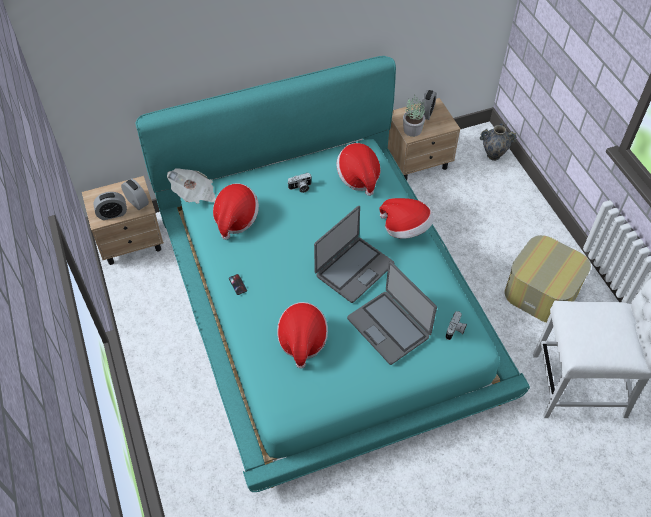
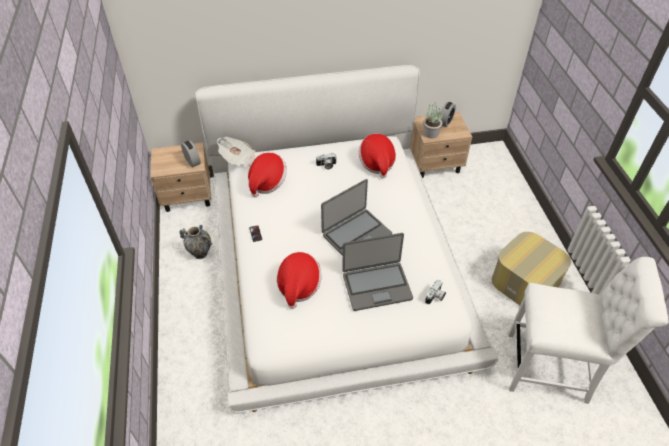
camera: 10 degrees right, 5 degrees down
alarm clock [93,192,127,220] -> none
turquoise bed [135,56,530,492] -> white bed [195,65,498,413]
laptop [347,261,437,365] -> laptop turned 75 degrees counterclockwise [342,233,413,311]
hat [379,198,434,239] -> none
vase [480,123,517,161] -> vase moved to [179,225,212,259]

